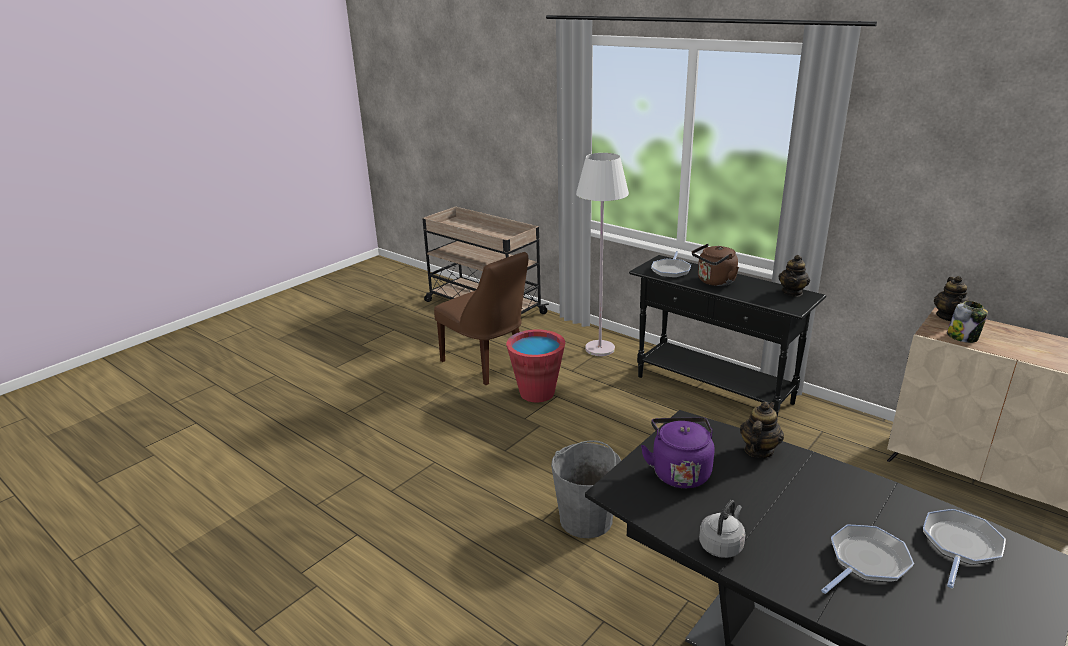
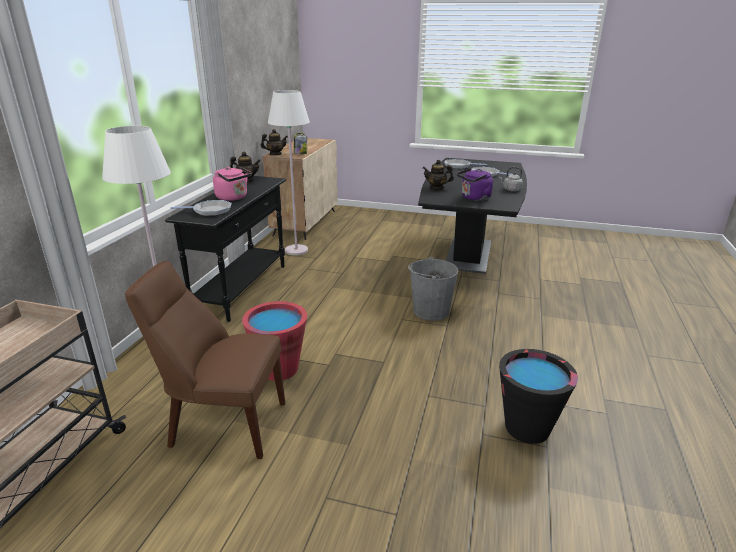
camera: 115 degrees left, 0 degrees up
brown chair [434,252,528,385] -> brown chair turned 105 degrees counterclockwise [125,261,285,459]
brown kettle [692,244,739,286] -> pink kettle [213,166,252,201]
none -> white floor lamp [268,90,310,256]
none -> black bucket [499,349,578,444]

